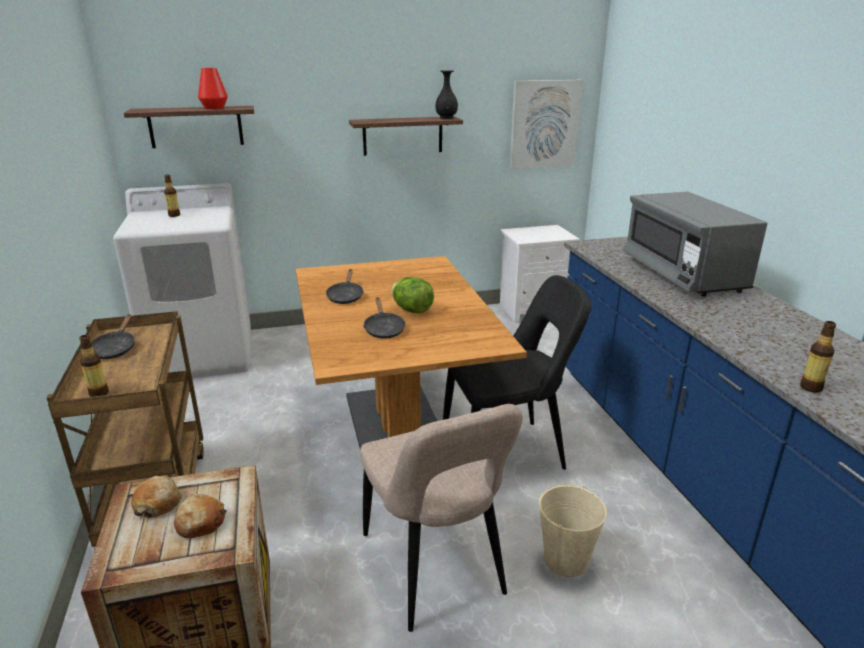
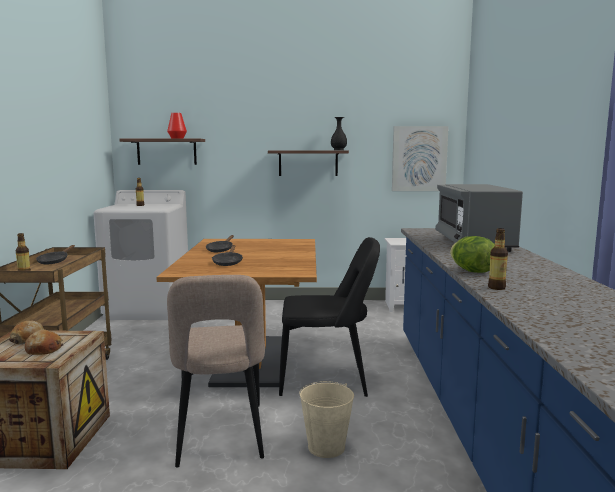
camera: 15 degrees right, 15 degrees down
lettuce [391,277,434,313] -> lettuce moved to [450,236,495,273]

